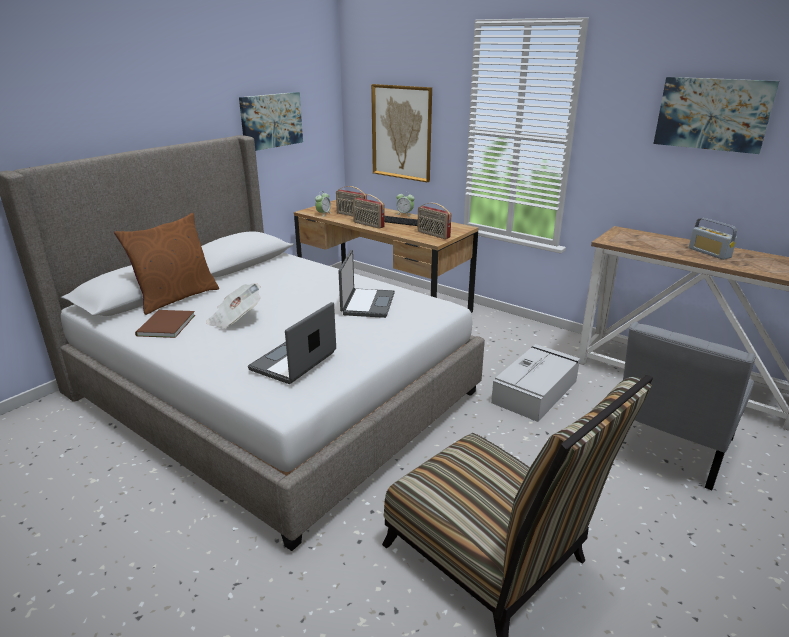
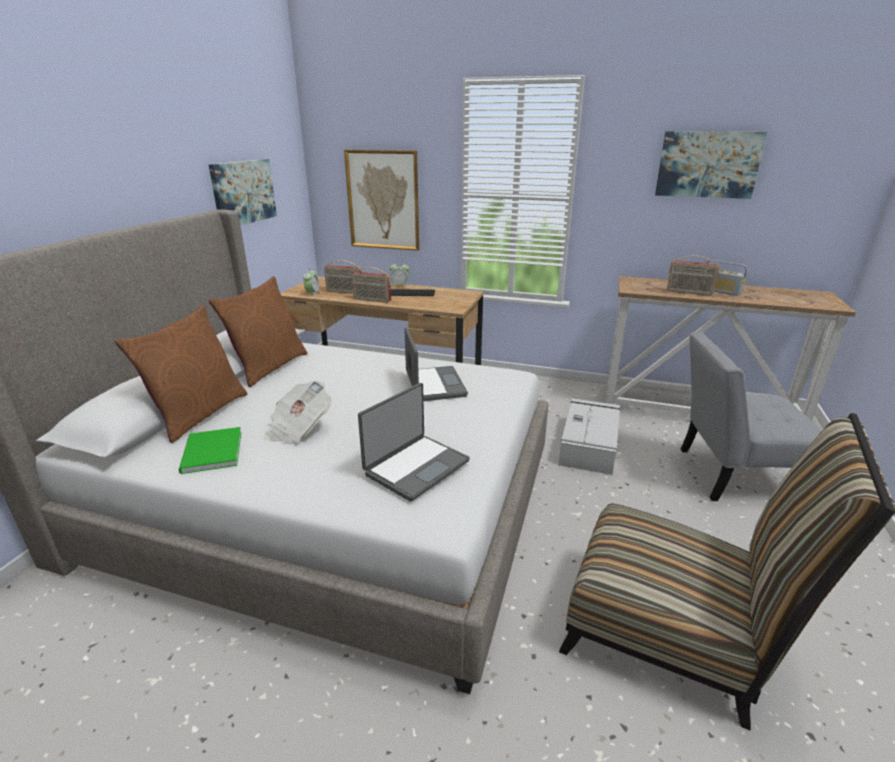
camera: 20 degrees left, 0 degrees up
brown book [135,310,195,338] -> green book [179,427,242,474]
laptop [248,302,336,384] -> laptop turned 150 degrees counterclockwise [358,383,470,502]
radio [417,203,451,239] -> radio moved to [667,255,719,296]
grey chair [623,322,756,490] -> grey chair turned 75 degrees clockwise [681,331,822,501]
none -> brown pillow [209,276,307,387]

